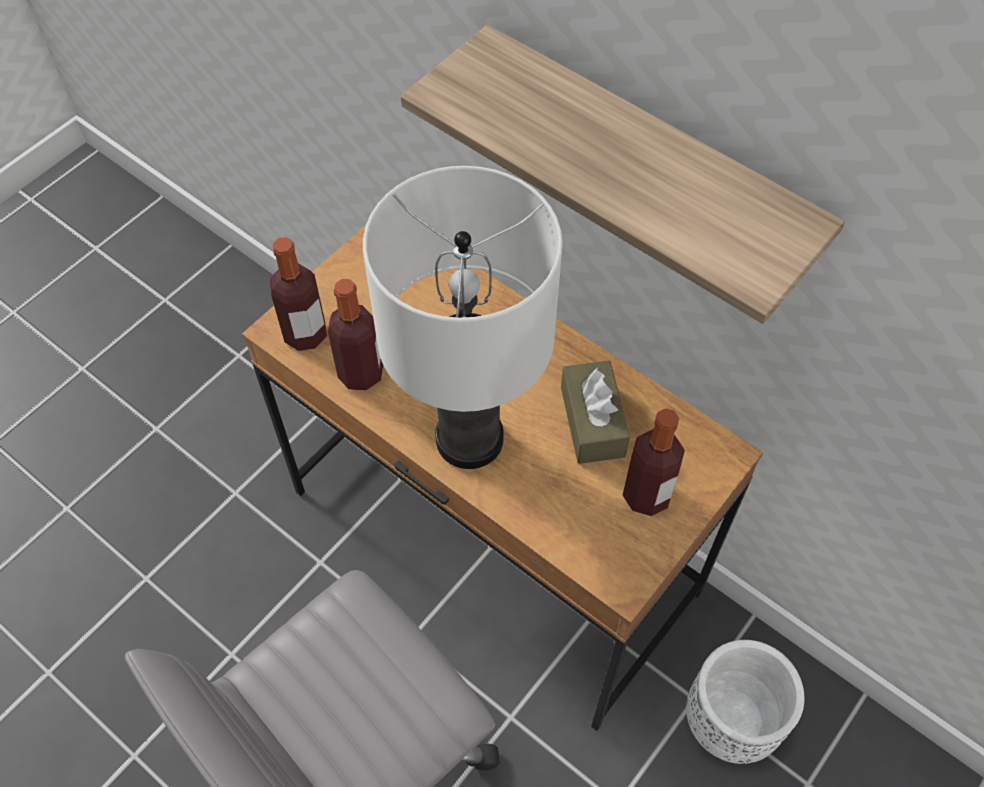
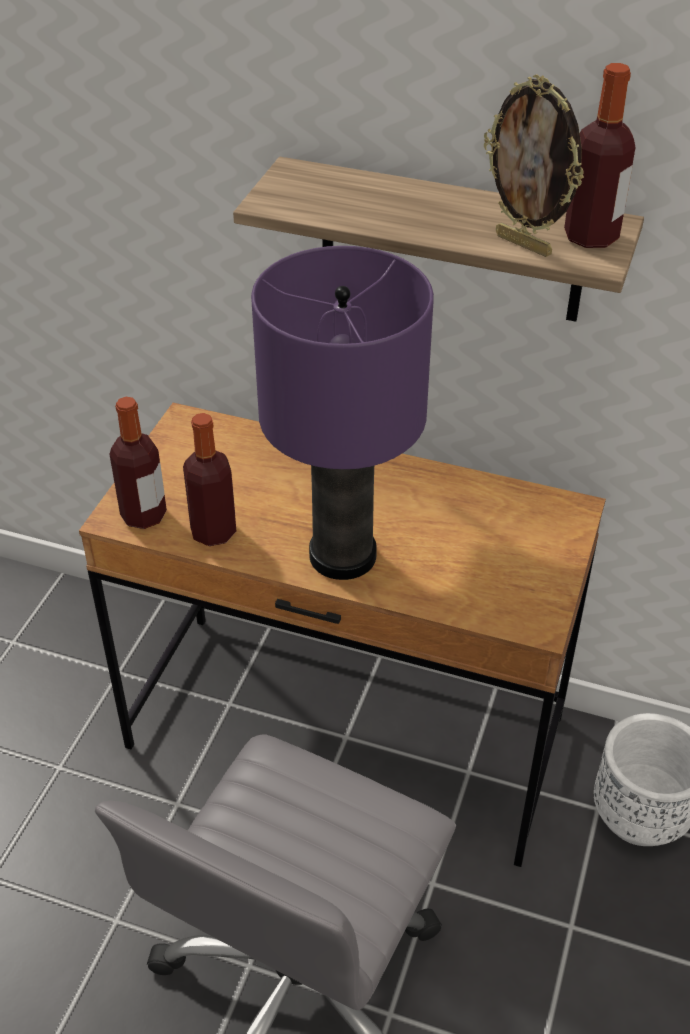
camera: 20 degrees left, 15 degrees down
white table lamp [363,166,563,469] -> purple table lamp [251,246,434,580]
brown tissue box [561,361,630,464] -> none
bottle [622,408,685,516] -> bottle moved to [564,63,636,248]
none -> picture frame [484,75,584,257]

